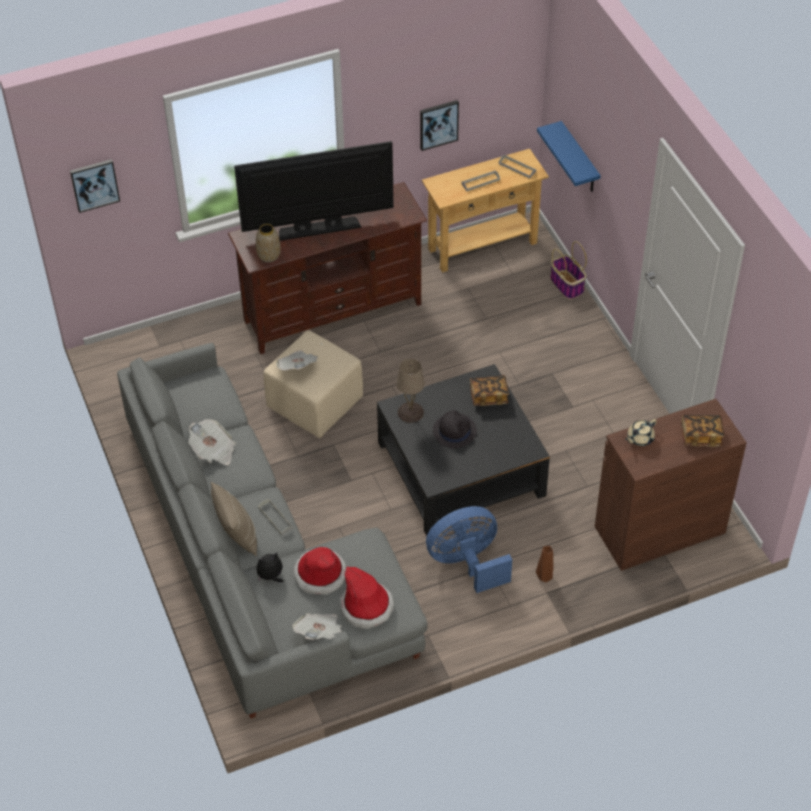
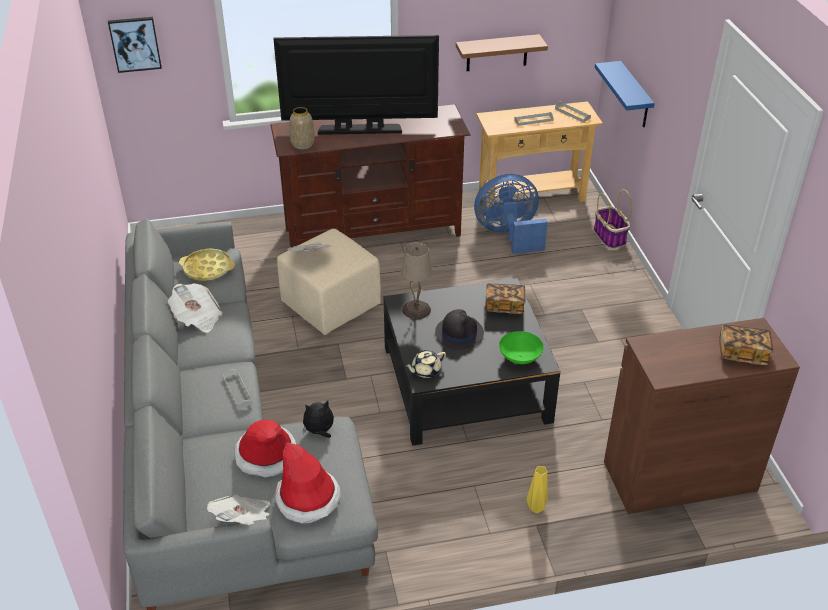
camera: 10 degrees right, 10 degrees down
beige pillow [211,482,257,556] -> none
plush toy [256,552,283,582] -> plush toy moved to [302,401,334,438]
picture [420,100,459,151] -> brown shelf [456,34,548,71]
blue fan [426,506,512,593] -> blue fan moved to [474,174,548,254]
brown vase [536,546,554,582] -> yellow vase [526,466,548,514]
beige teapot [625,419,657,446] -> beige teapot moved to [405,350,446,378]
none -> yellow tray [179,249,235,281]
none -> green bowl [499,331,544,364]

